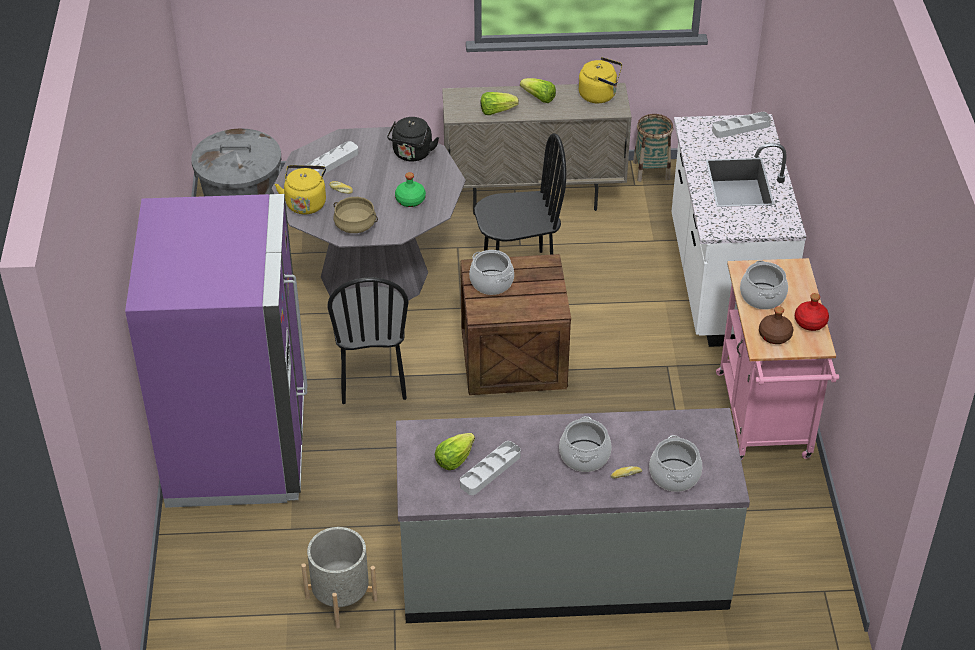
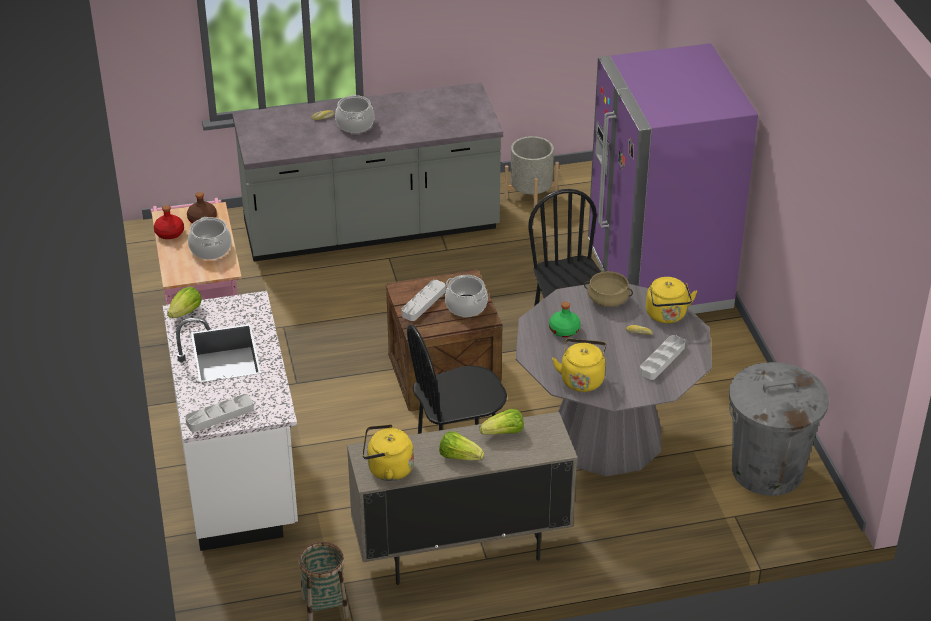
camera: 170 degrees right, 5 degrees down
black kettle [387,117,439,162] -> yellow kettle [552,339,606,392]
lettuce [435,433,475,470] -> lettuce moved to [167,287,202,318]
grey tray [460,441,521,495] -> grey tray moved to [402,280,446,321]
cooking pot [649,435,702,492] -> none

